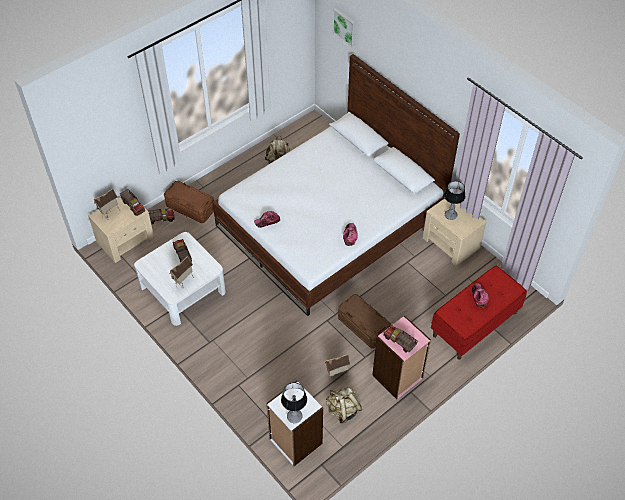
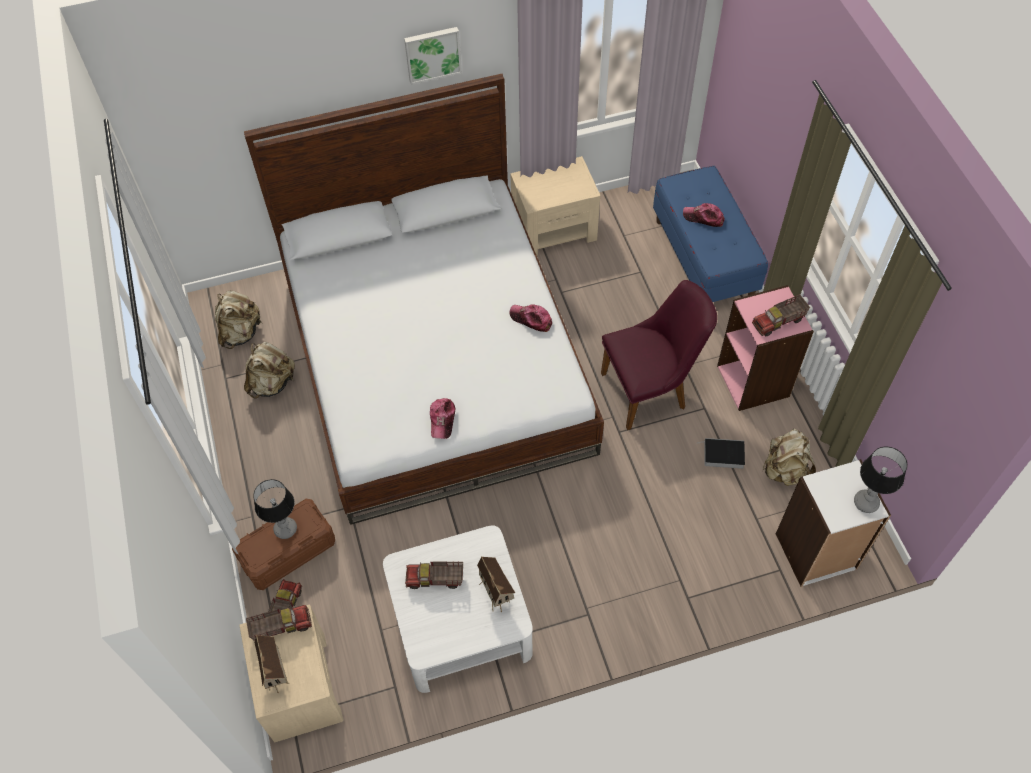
camera: 65 degrees left, 5 degrees up
toy house [325,354,350,381] -> book [697,438,745,469]
picture [333,8,356,47] -> picture moved to [404,27,462,85]
brown storage box [338,294,391,349] -> purple chair [601,280,717,430]
red bench [431,266,527,360] -> blue bench [653,166,768,302]
table lamp [444,181,465,220] -> table lamp moved to [253,479,297,539]
none -> beige backpack [215,291,262,349]

